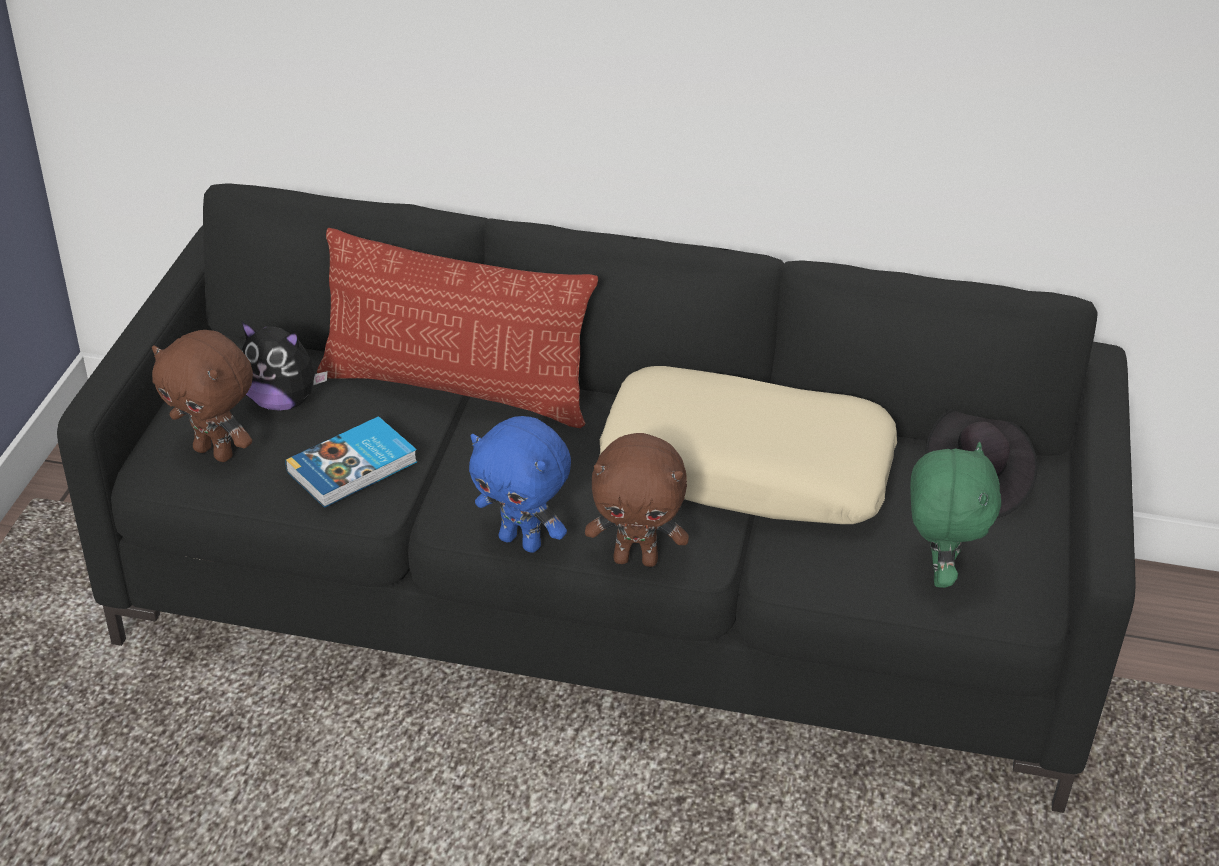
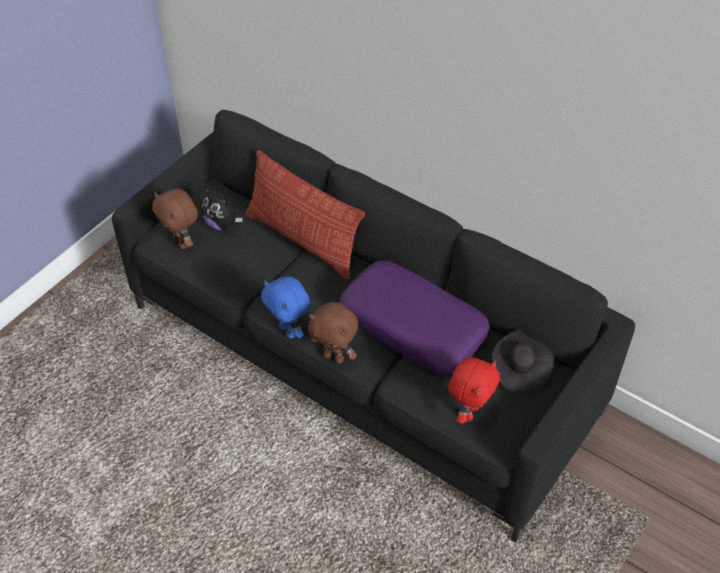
camera: 25 degrees right, 10 degrees up
book [285,416,417,508] -> none
beige pillow [599,366,897,524] -> purple pillow [339,260,490,375]
green plush toy [910,442,1001,588] -> red plush toy [448,357,500,424]

